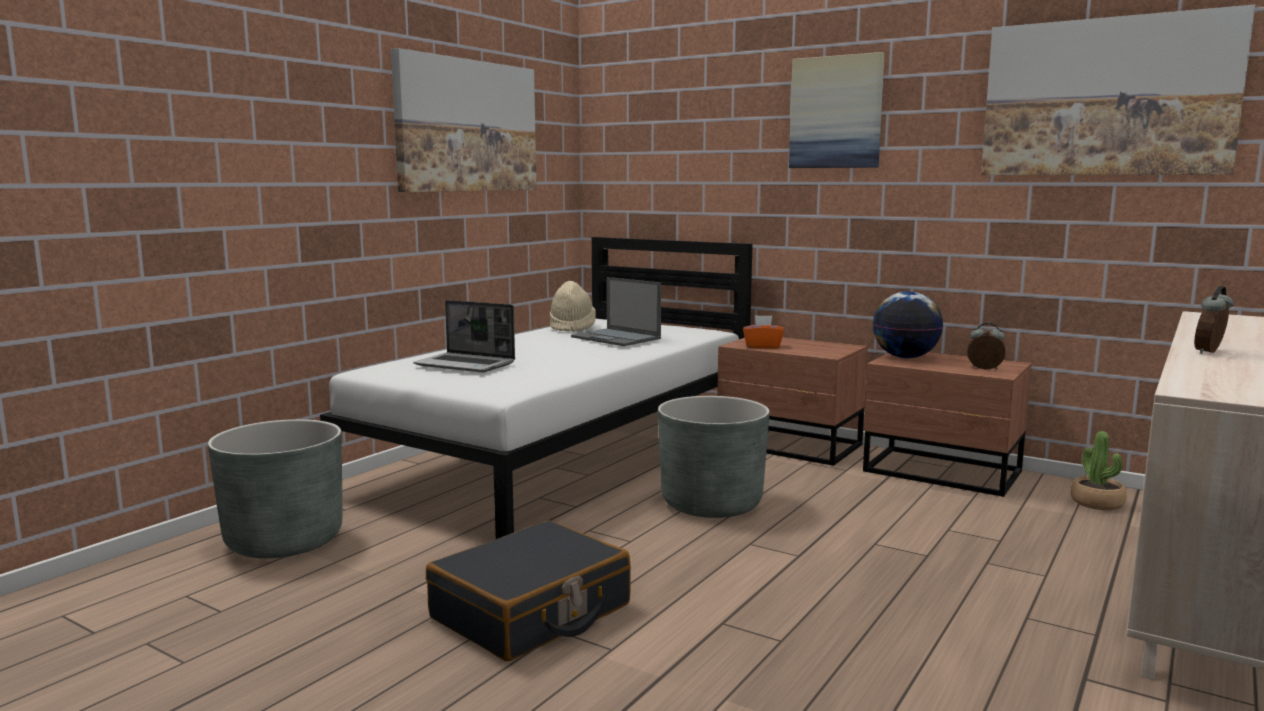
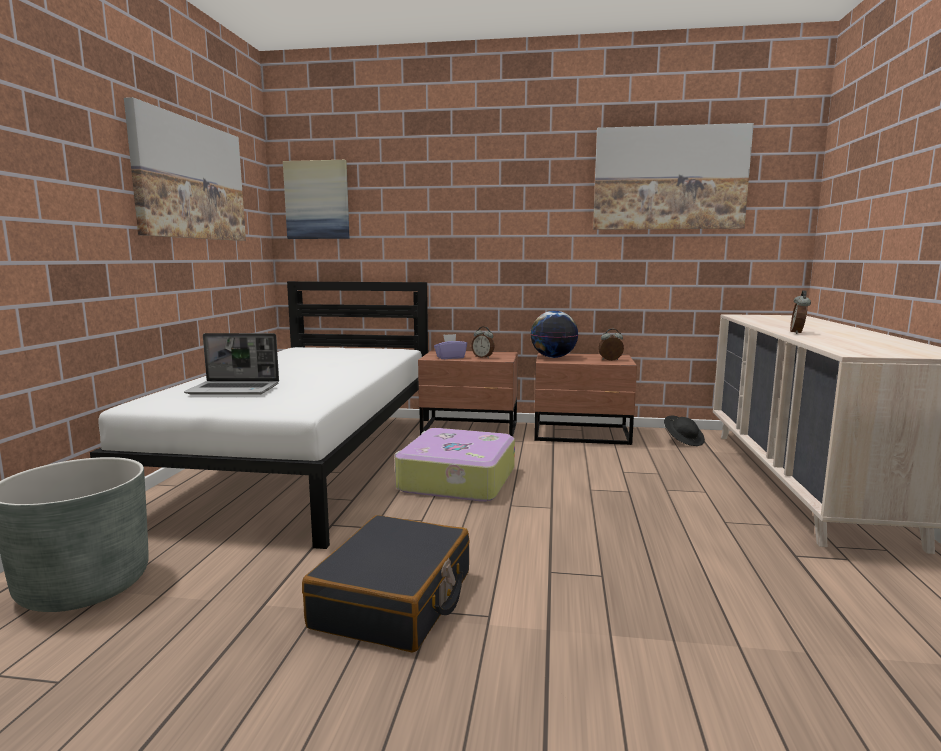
camera: 25 degrees left, 0 degrees up
beige hat [550,281,596,332] -> none
laptop [571,277,661,346] -> none
grey planter [658,396,770,518] -> suitcase [395,428,515,502]
orange tissue box [743,315,784,349] -> purple tissue box [434,334,467,359]
picture [789,52,885,168] -> picture moved to [283,160,350,239]
potted plant [1071,431,1126,510] -> black hat [664,416,705,446]
none -> alarm clock [471,327,495,359]

